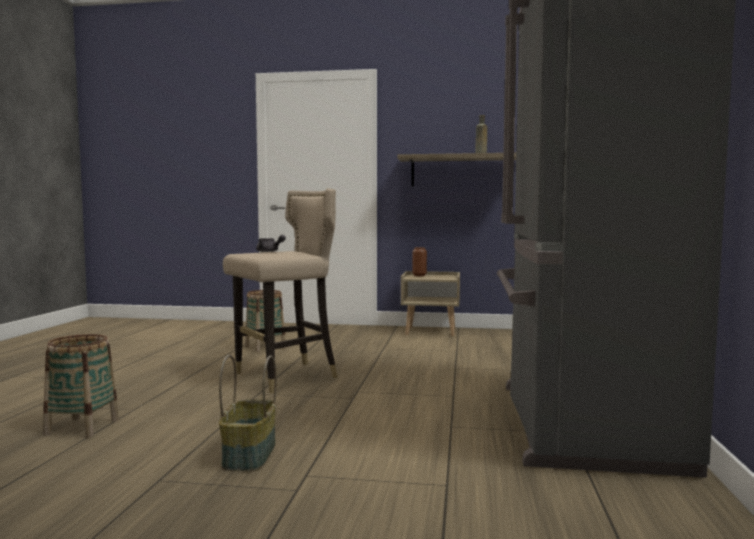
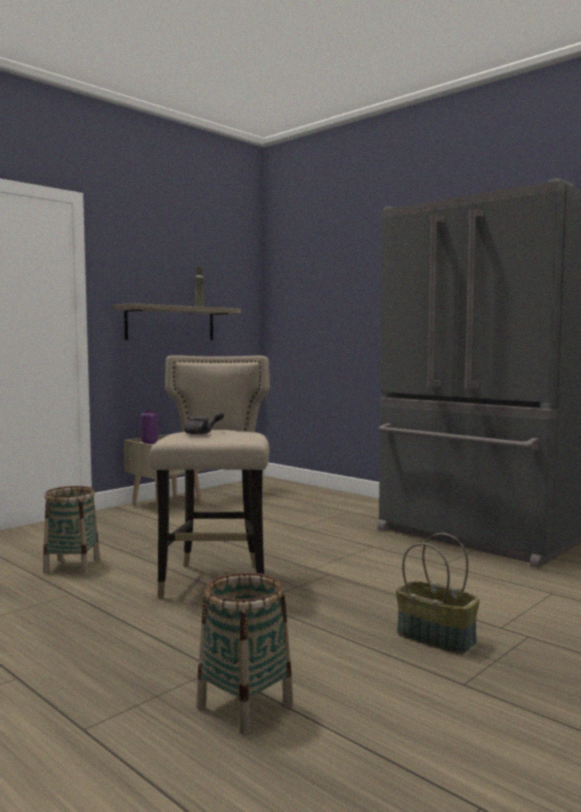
camera: 55 degrees left, 0 degrees up
brown vase [412,247,427,276] -> purple vase [141,410,158,444]

